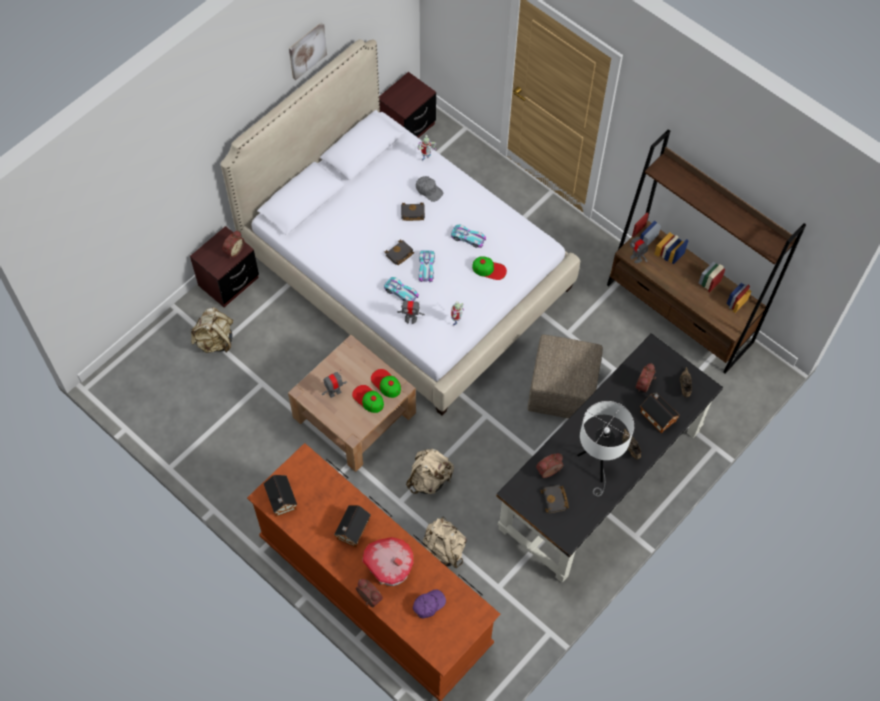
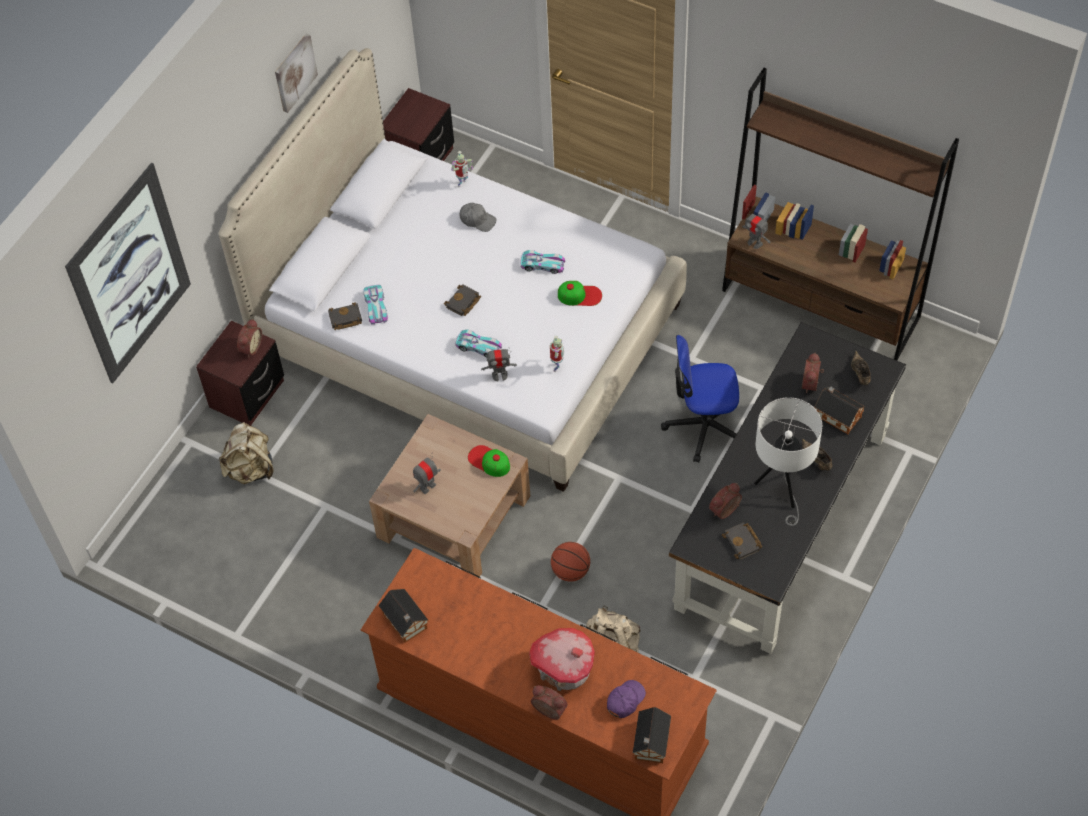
camera: 10 degrees left, 5 degrees down
toy house [334,505,371,547] -> toy house moved to [632,707,671,763]
cap [352,385,384,413] -> none
black book [401,202,425,221] -> black book moved to [328,302,362,330]
beige backpack [406,449,454,494] -> basketball [551,542,590,582]
toy car [419,250,435,282] -> toy car moved to [363,285,388,325]
beige ottoman [528,335,603,418] -> office chair [661,335,739,463]
none -> picture [65,163,191,384]

